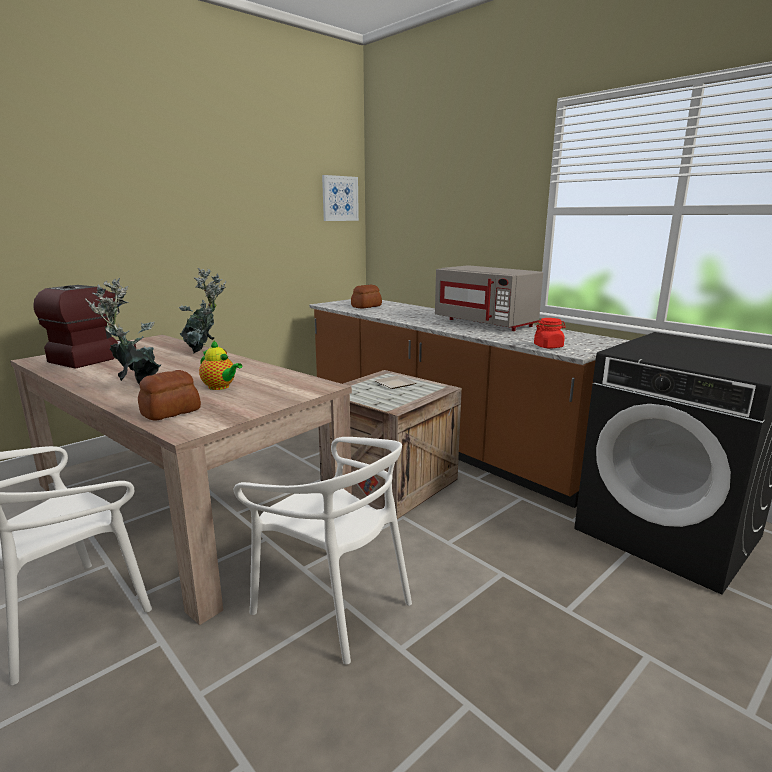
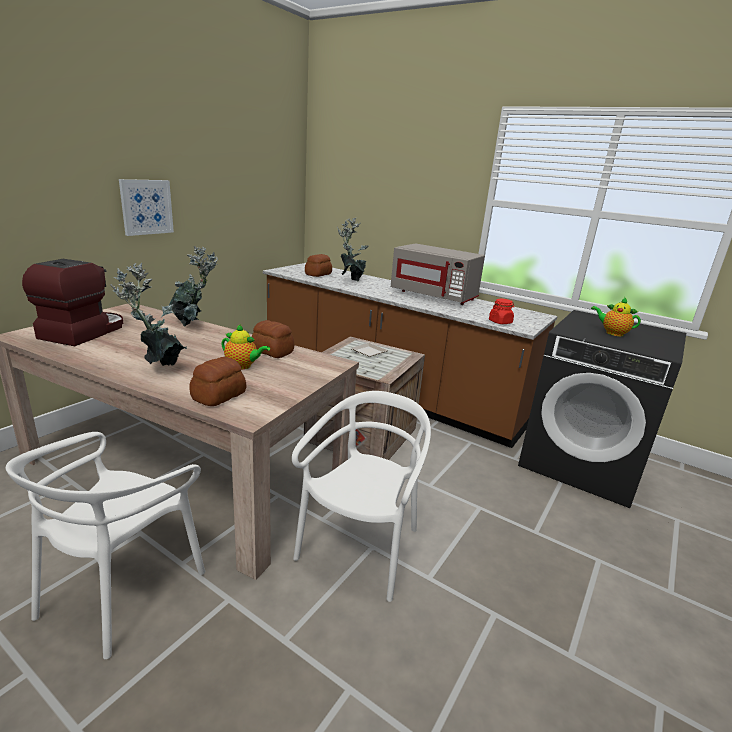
camera: 15 degrees left, 5 degrees up
white chair [234,437,412,664] -> white chair turned 90 degrees counterclockwise [292,391,431,602]
picture [322,175,359,221] -> picture moved to [119,179,174,236]
none -> bread [251,320,294,358]
none -> potted plant [337,218,368,282]
none -> teapot [591,297,641,336]

